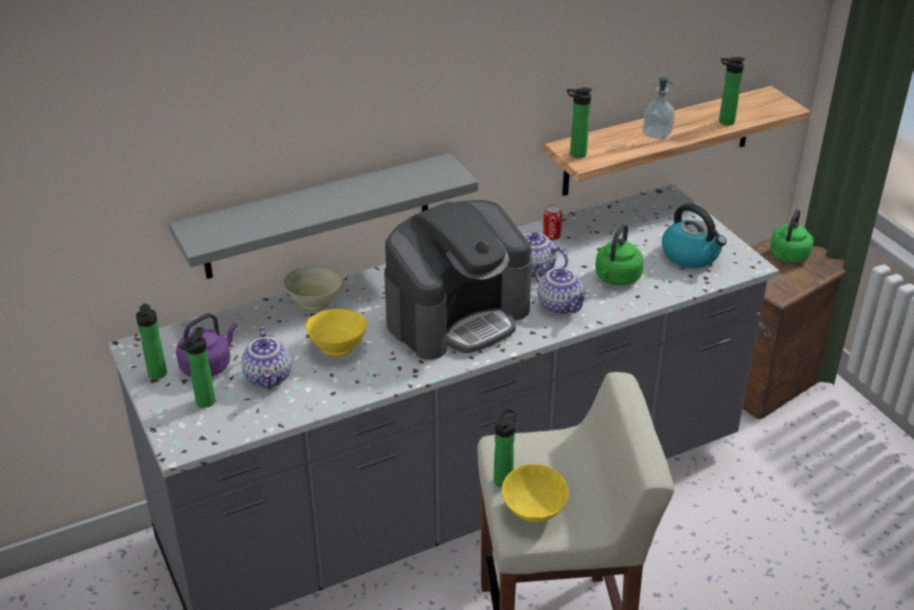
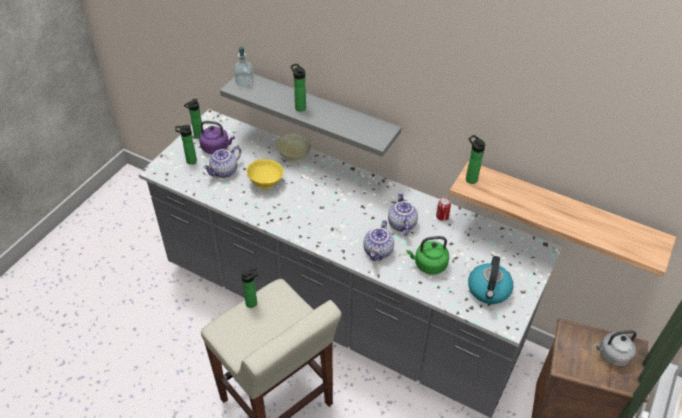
camera: 55 degrees right, 10 degrees up
coffee machine [384,200,532,360] -> none
yellow bowl [502,464,569,522] -> none
soap dispenser [643,77,675,140] -> soap dispenser moved to [235,47,254,86]
bottle [719,57,745,125] -> bottle moved to [291,63,306,111]
green kettle [770,209,813,263] -> grey kettle [594,330,637,367]

